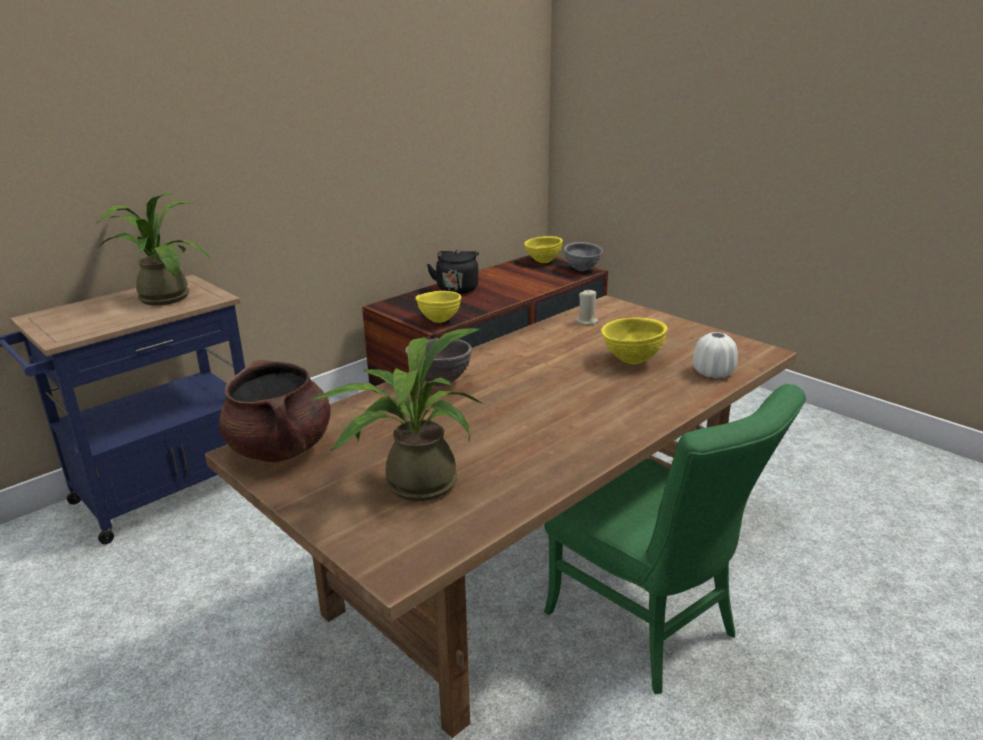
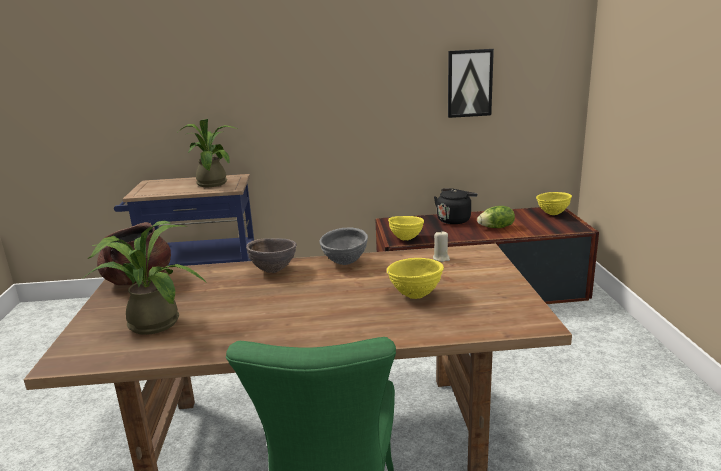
camera: 40 degrees right, 5 degrees down
grey bowl [564,242,603,271] -> grey bowl moved to [319,227,368,265]
white vase [693,332,738,378] -> none
none -> picture [448,49,494,118]
none -> lettuce [477,206,515,228]

